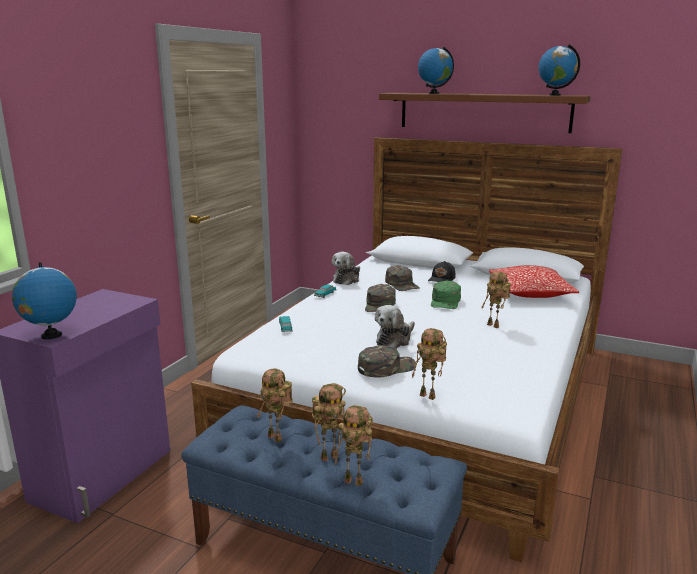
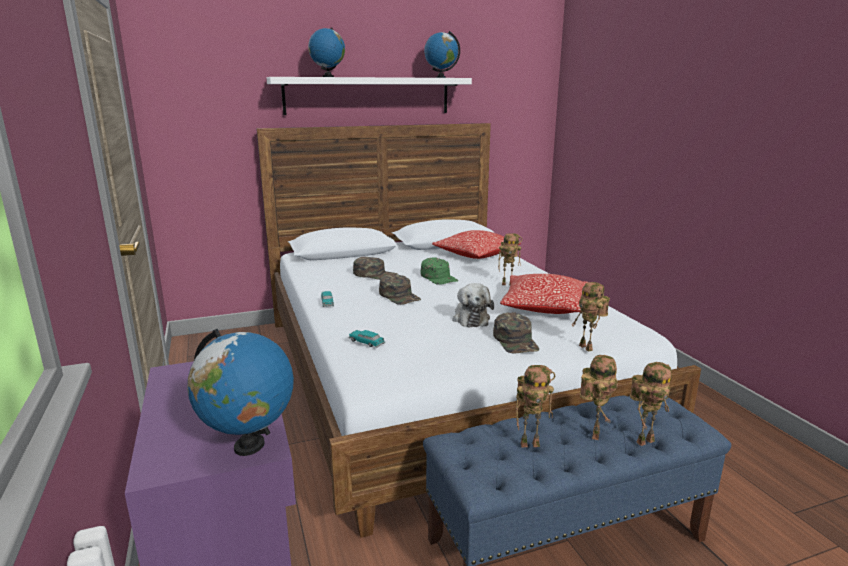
camera: 45 degrees left, 0 degrees up
plush toy [332,252,360,285] -> none
green cap [358,345,416,378] -> green cap turned 150 degrees clockwise [493,312,539,354]
brown shelf [379,93,591,133] -> white shelf [267,77,472,115]
toy robot [412,328,447,400] -> toy robot turned 75 degrees clockwise [572,282,610,352]
black cap [428,261,456,282] -> none
none -> pillow [500,274,588,314]

